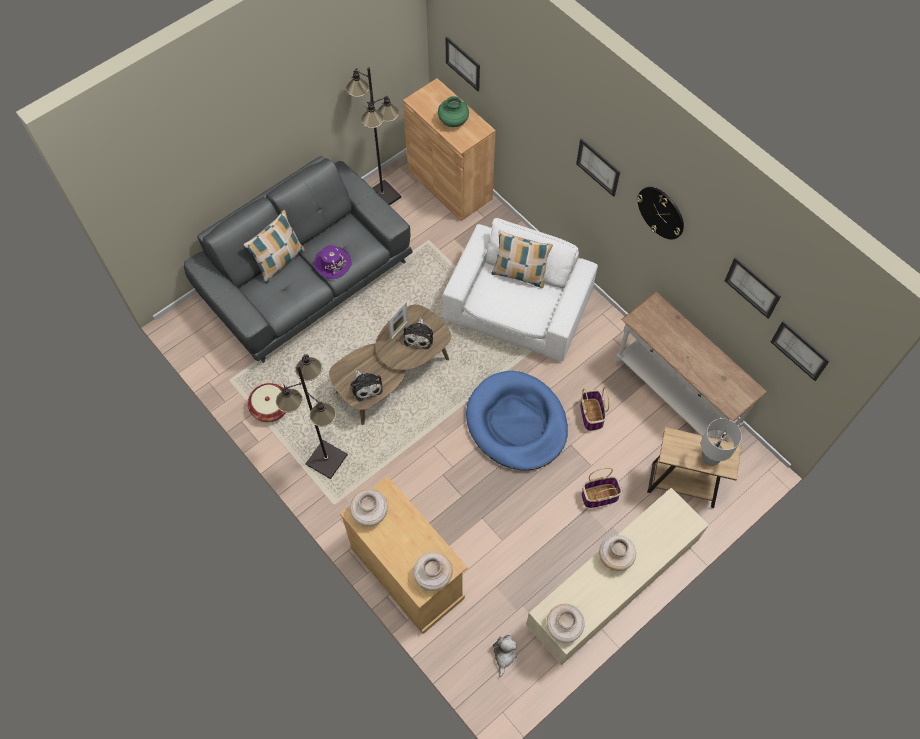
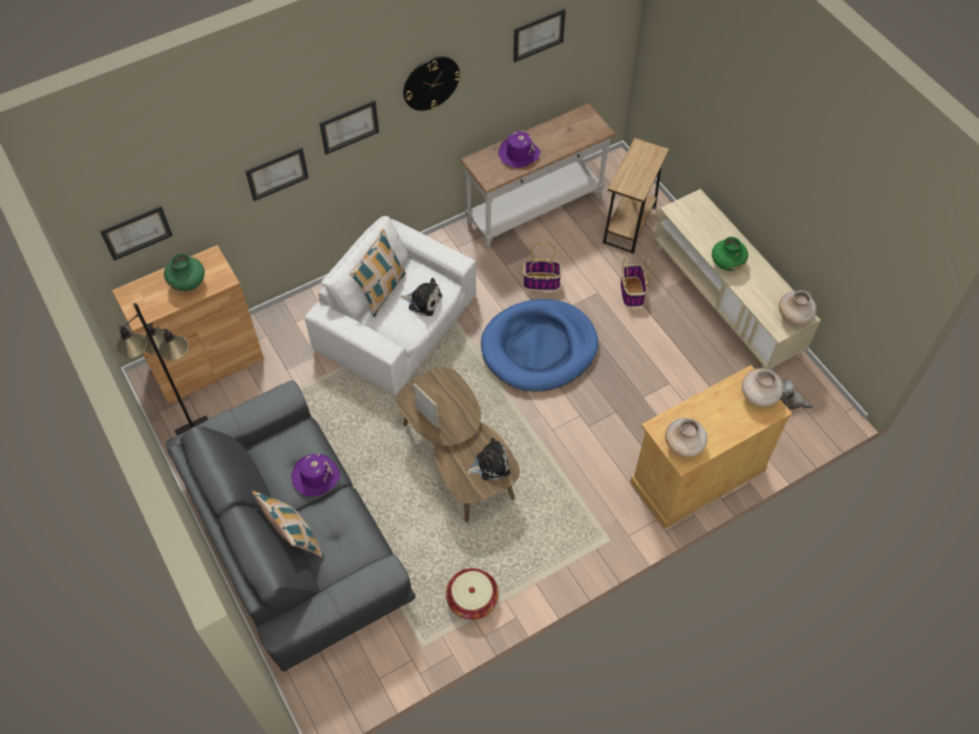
camera: 80 degrees left, 5 degrees down
black floor lamp [276,354,348,479] -> none
plush toy [403,317,433,349] -> plush toy moved to [400,278,442,316]
beige vase [599,535,636,571] -> green vase [712,237,748,271]
grey table lamp [701,418,742,466] -> none
picture [771,321,830,381] -> picture moved to [245,147,309,201]
none -> purple hat [498,131,540,168]

